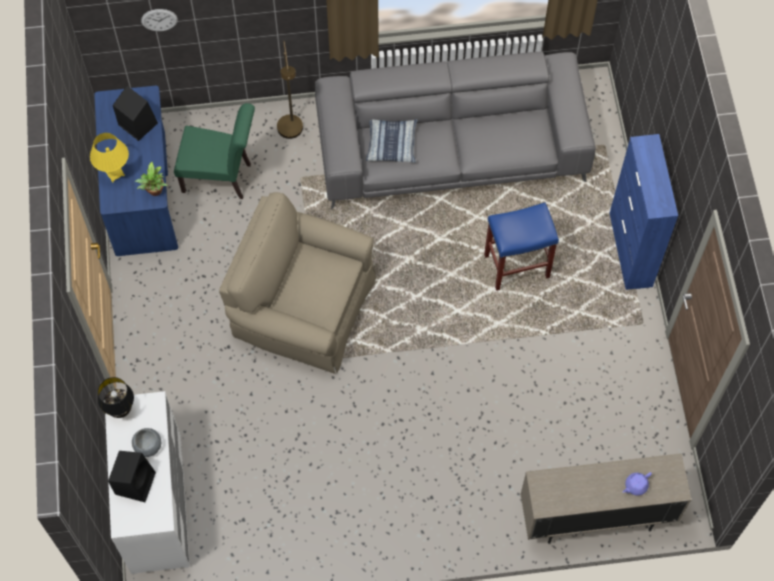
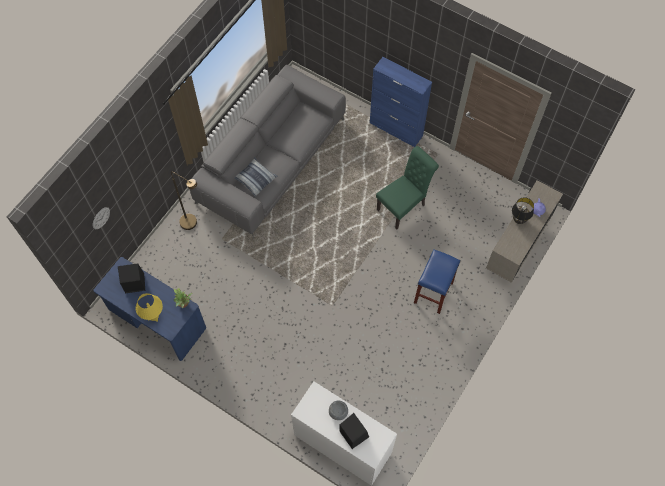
camera: 50 degrees left, 0 degrees up
black table lamp [98,377,134,418] -> black table lamp moved to [512,197,534,224]
green chair [174,103,255,199] -> green chair moved to [376,146,439,229]
beige armchair [219,192,376,374] -> none
blue stool [484,203,559,291] -> blue stool moved to [414,250,460,314]

